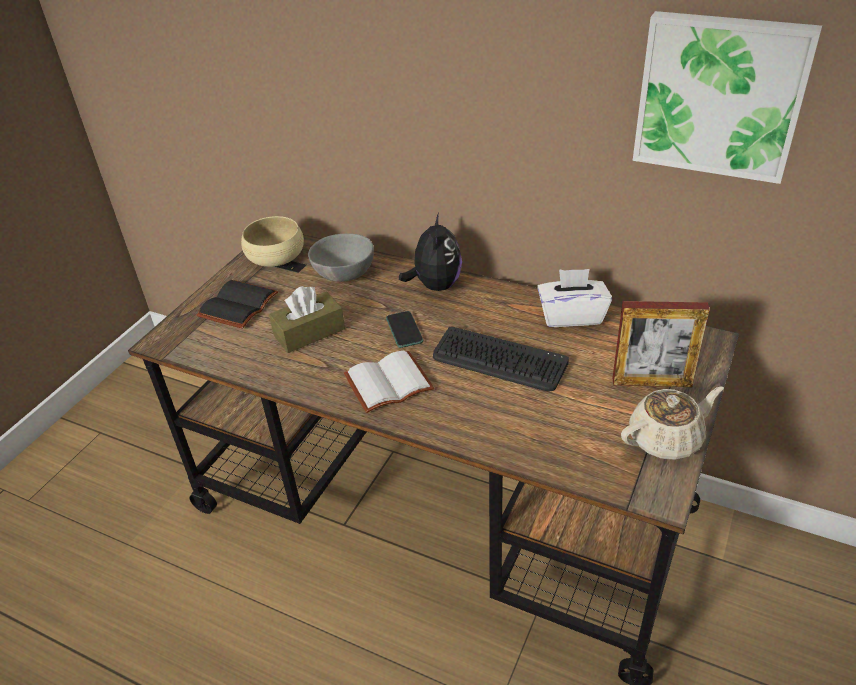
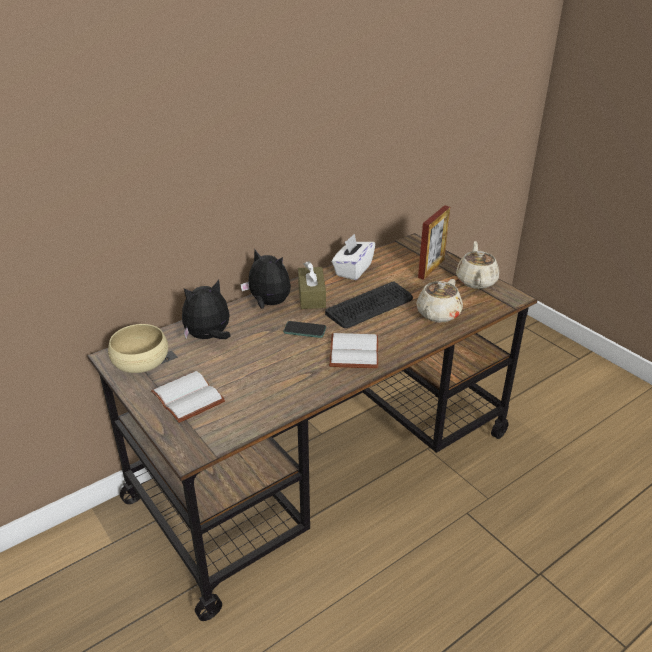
camera: 65 degrees left, 5 degrees down
black book [197,280,278,329] -> white book [151,371,225,423]
brown tissue box [269,286,345,353] -> brown tissue box moved to [298,261,326,309]
grey bowl [308,234,374,282] -> plush toy [182,280,231,339]
picture [633,11,822,184] -> none
none -> beige teapot [416,279,463,322]

